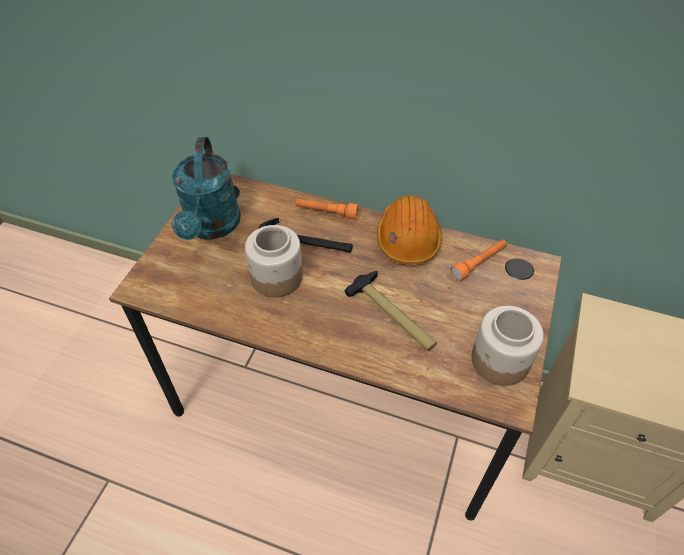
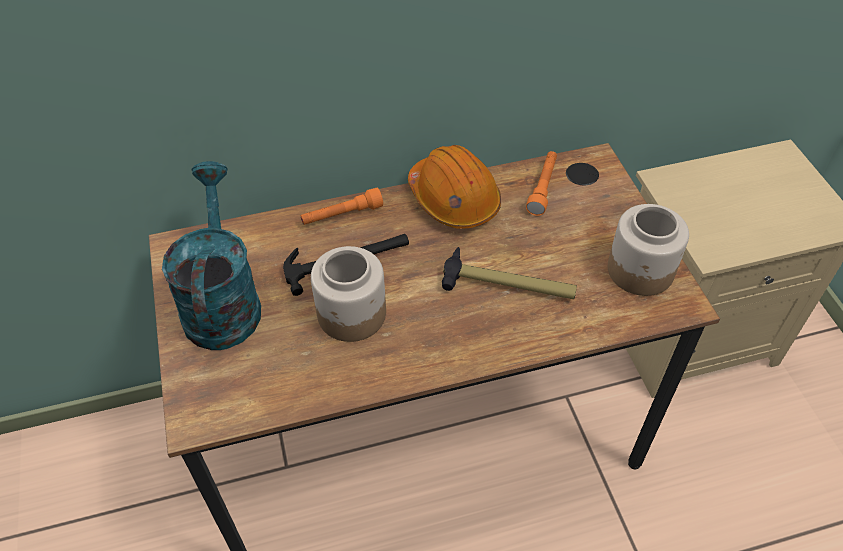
camera: 35 degrees left, 0 degrees up
turquoise watering can [172,137,241,240] -> turquoise watering can turned 150 degrees counterclockwise [162,161,261,350]

